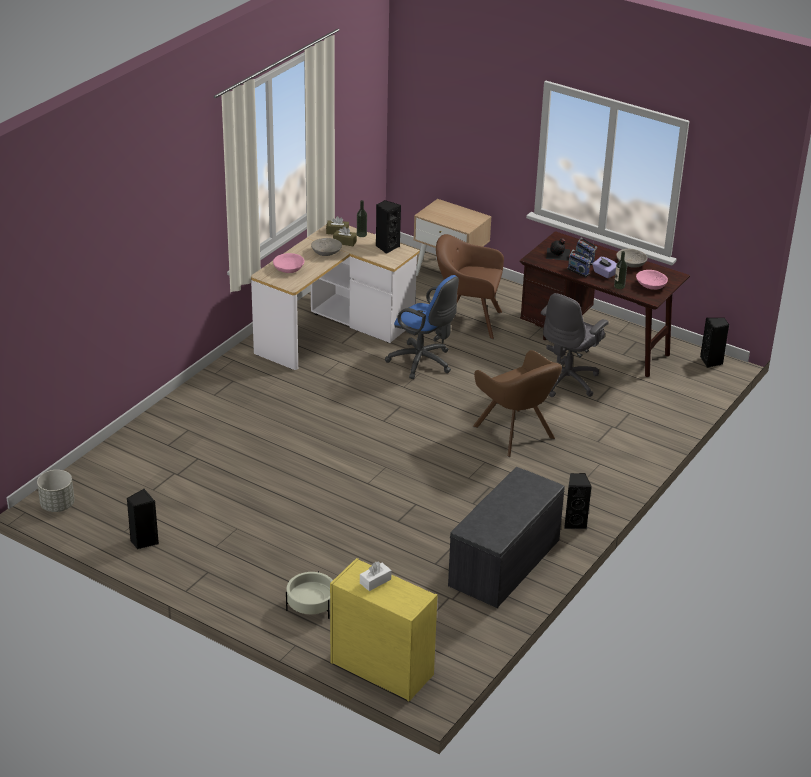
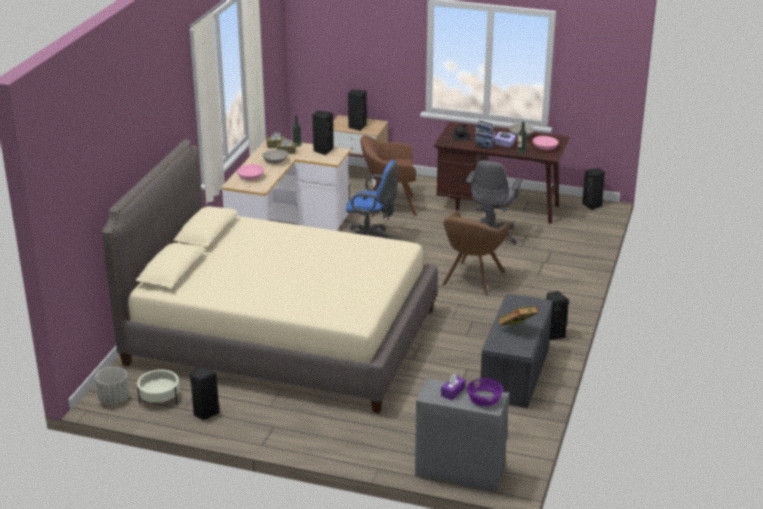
camera: 15 degrees left, 5 degrees down
beige planter [286,571,333,619] -> beige planter moved to [137,369,180,405]
yellow dresser [330,558,437,701] -> grey dresser [415,378,509,492]
white tissue box [360,561,392,591] -> purple tissue box [441,374,465,400]
brown armchair [473,350,562,457] -> brown armchair turned 75 degrees clockwise [442,210,511,296]
none -> beige bed [102,139,438,413]
none -> black speaker [348,90,367,131]
none -> purple bowl [467,378,503,406]
none -> book [497,306,539,326]

